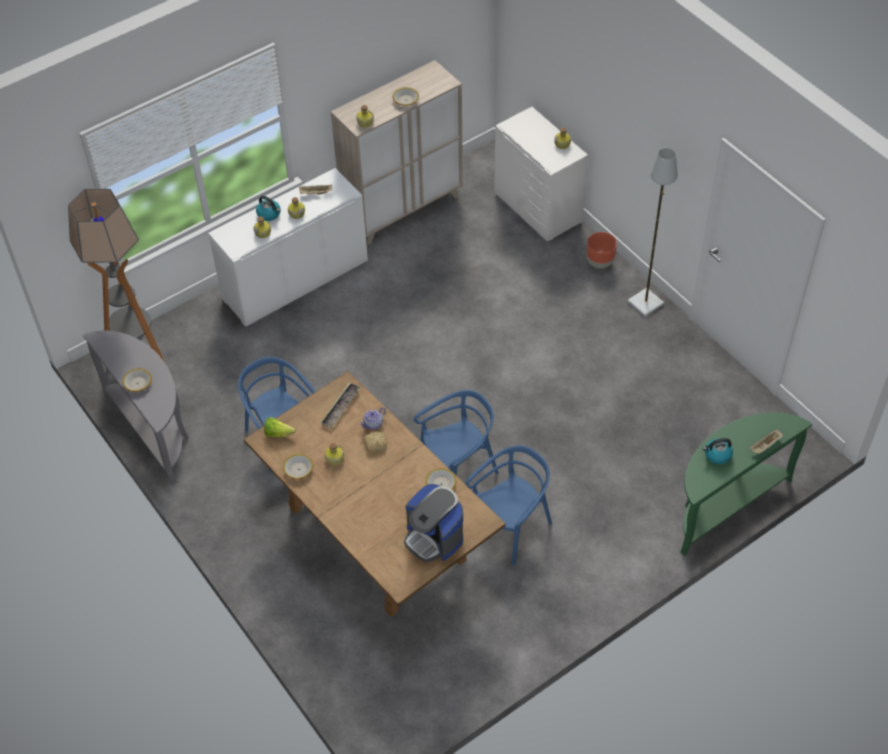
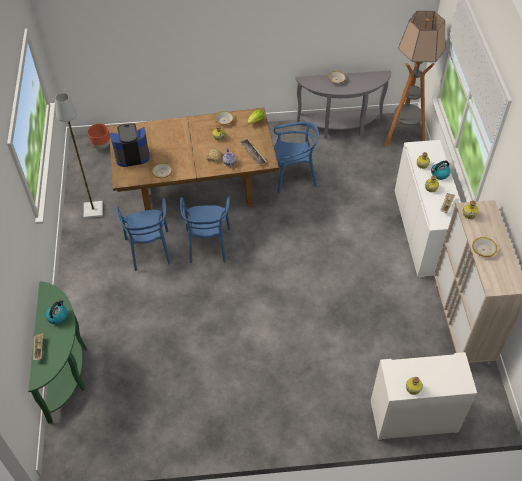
camera: 120 degrees right, 0 degrees up
brown planter [586,232,617,269] -> brown planter moved to [88,124,110,149]
grey floor lamp [627,148,678,317] -> grey floor lamp moved to [55,93,103,219]

